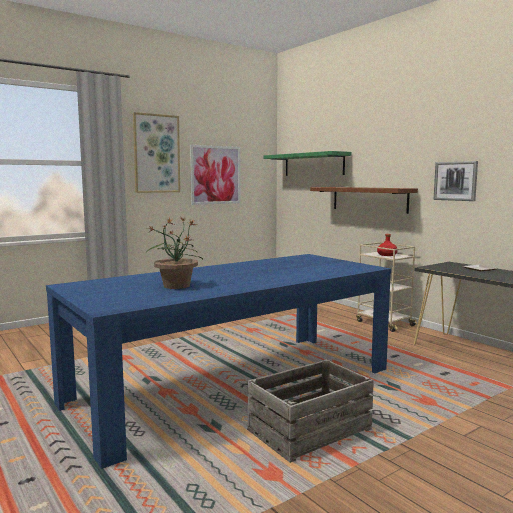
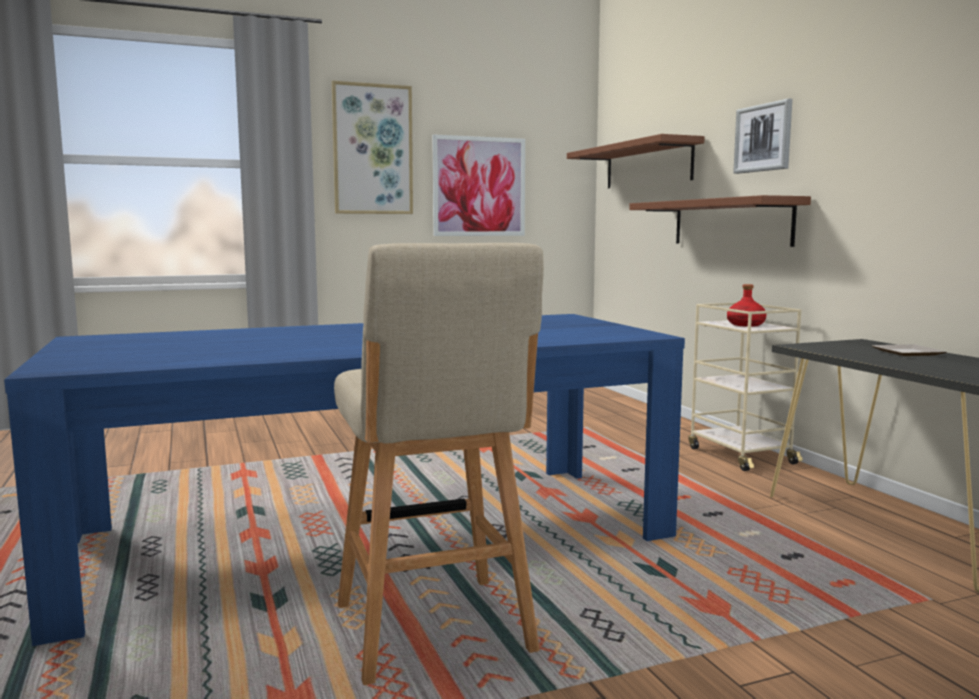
camera: 15 degrees right, 0 degrees up
potted plant [146,217,203,289] -> none
crate [247,359,374,463] -> beige stool [334,243,544,685]
green shelf [263,151,351,176] -> brown shelf [567,134,705,188]
picture [434,161,478,201] -> picture moved to [733,98,792,174]

